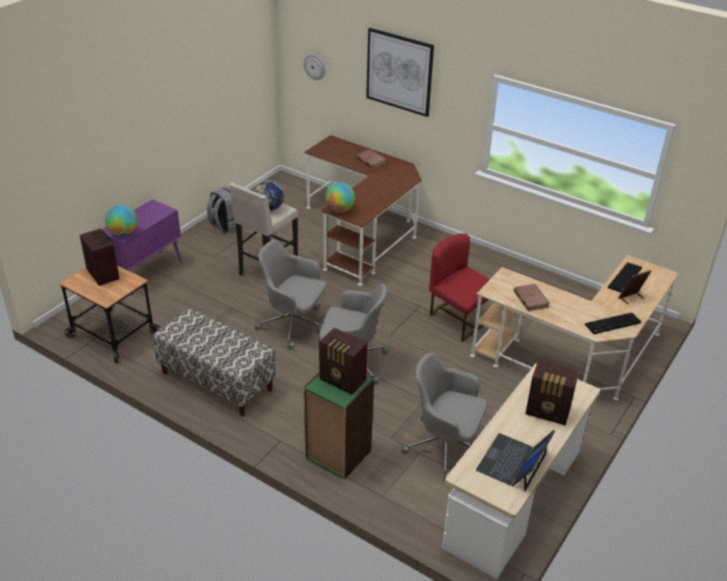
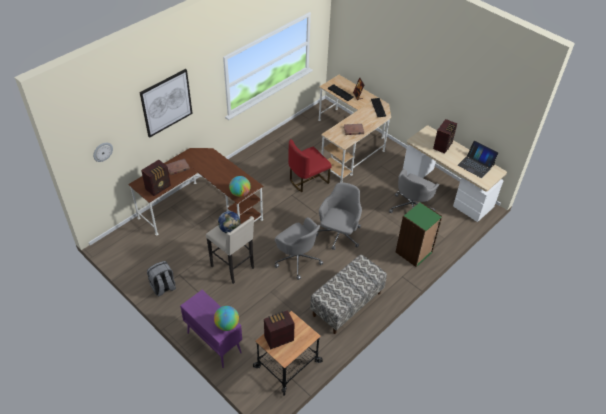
camera: 80 degrees left, 10 degrees up
grey office chair [254,240,326,350] -> grey office chair turned 75 degrees counterclockwise [275,217,323,280]
radio [319,328,368,394] -> radio moved to [141,160,171,196]

